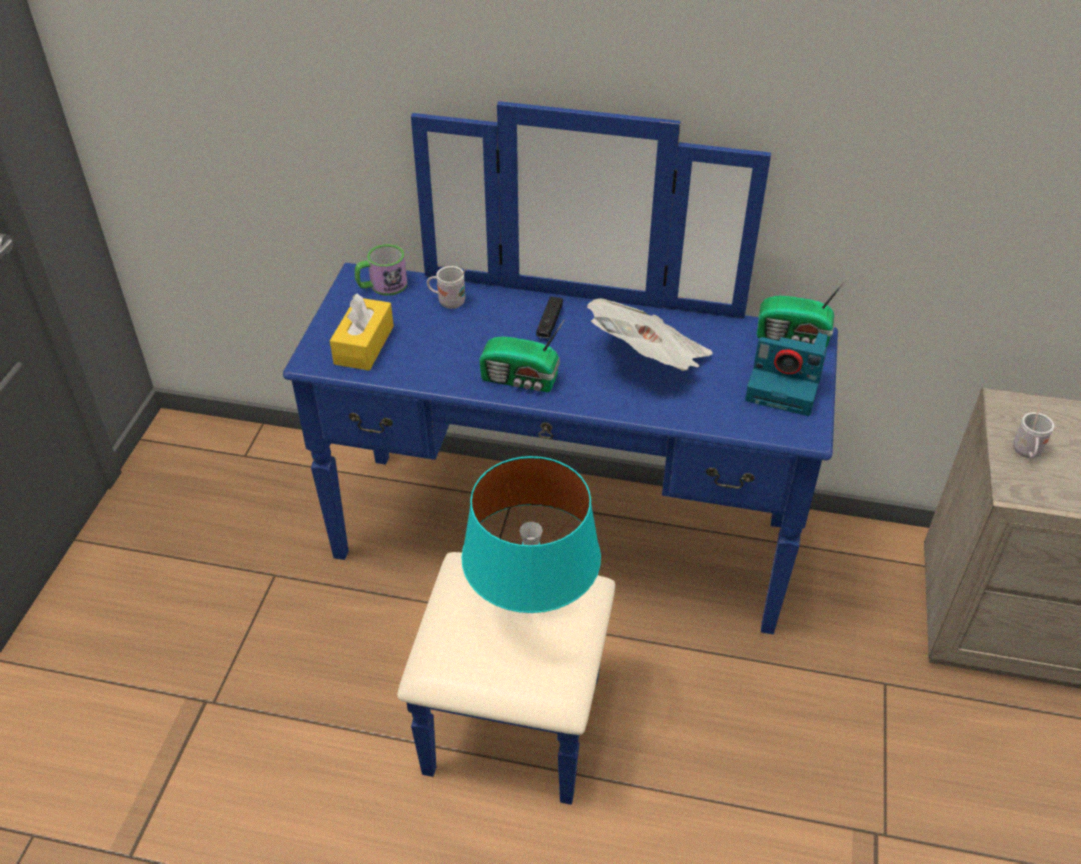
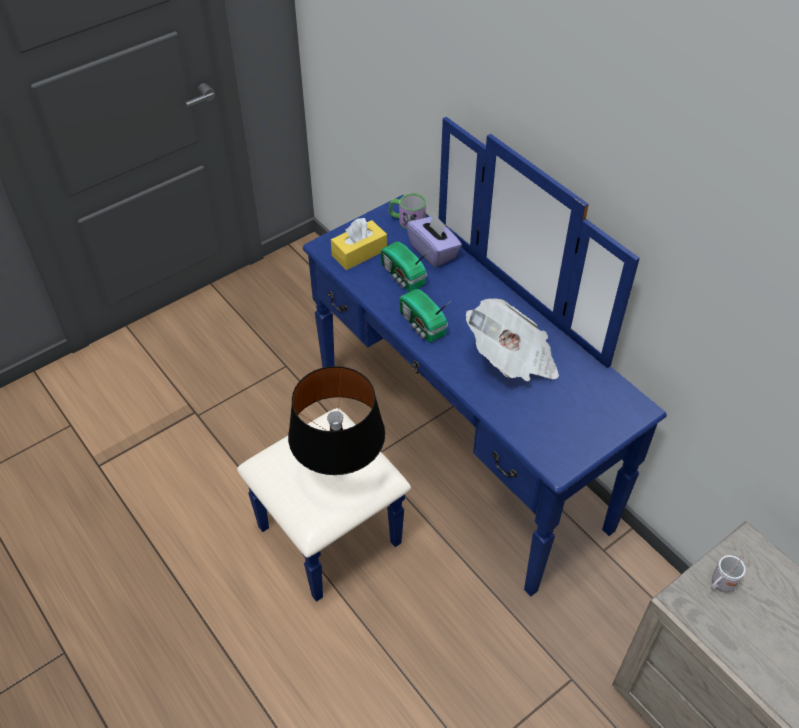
camera: 40 degrees right, 5 degrees up
white mug [427,266,466,309] -> purple tissue box [406,213,462,268]
turquoise table lamp [462,456,601,613] -> black table lamp [288,366,385,475]
black game controller [536,296,563,338] -> none
camera [745,333,828,416] -> none
radio [757,277,848,347] -> radio moved to [381,242,430,292]

